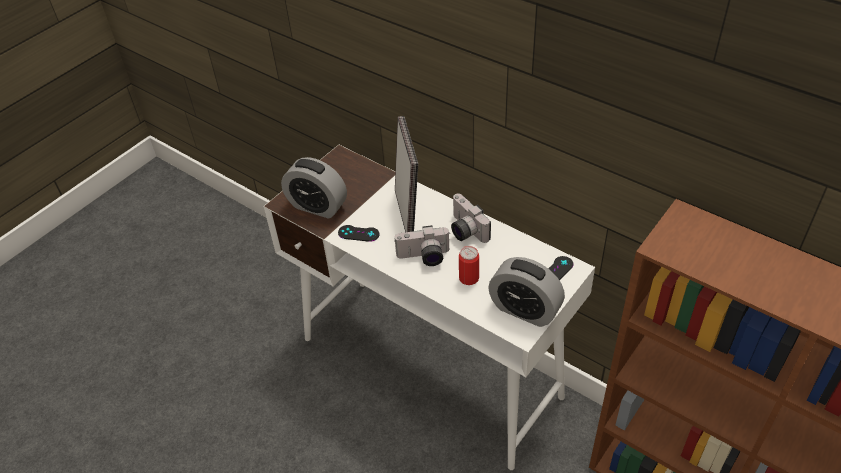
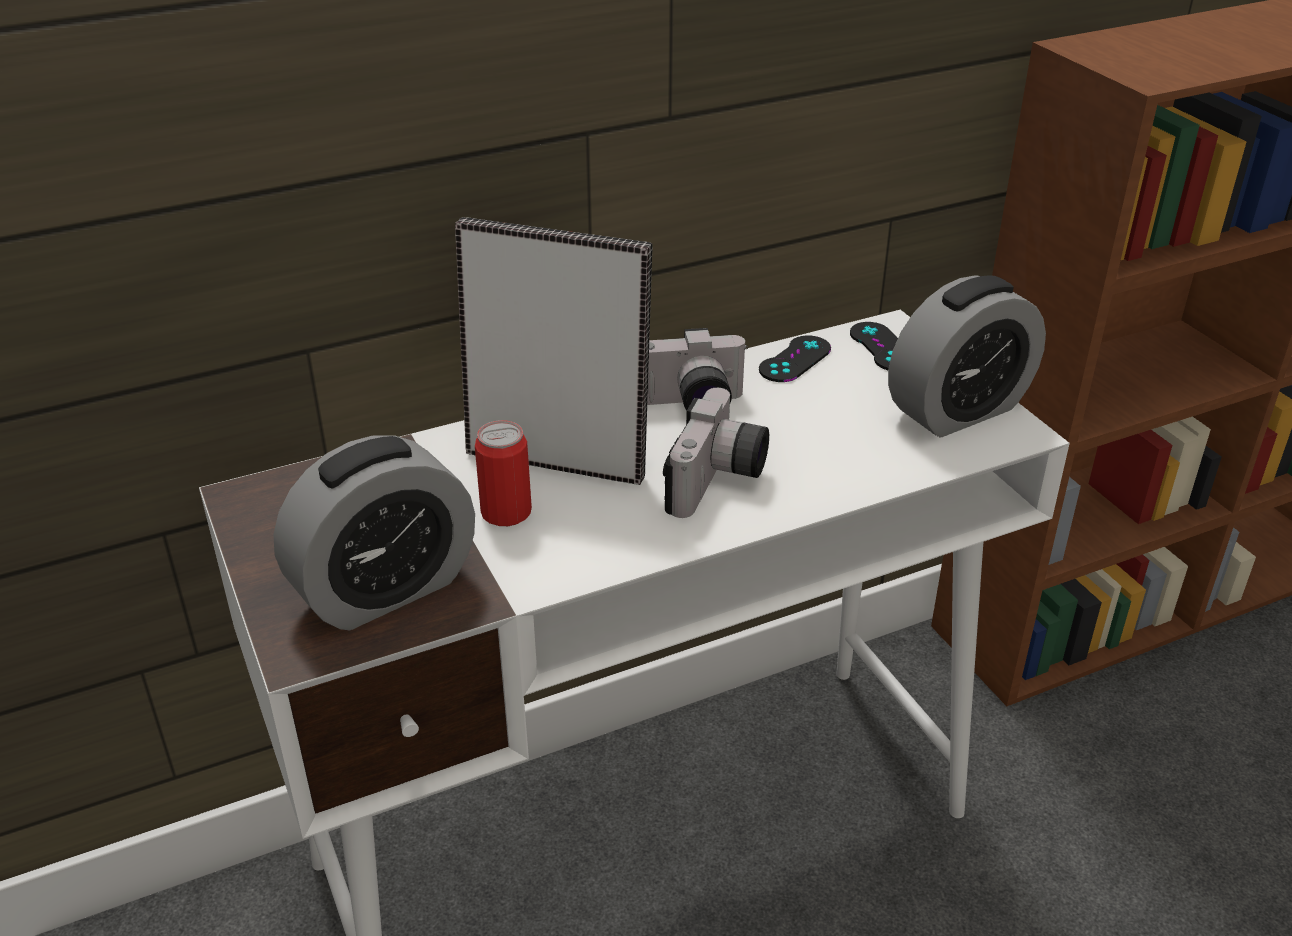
camera: 65 degrees left, 10 degrees down
black game controller [338,225,379,242] -> black game controller moved to [759,335,831,382]
can [459,246,479,285] -> can moved to [475,420,532,526]

